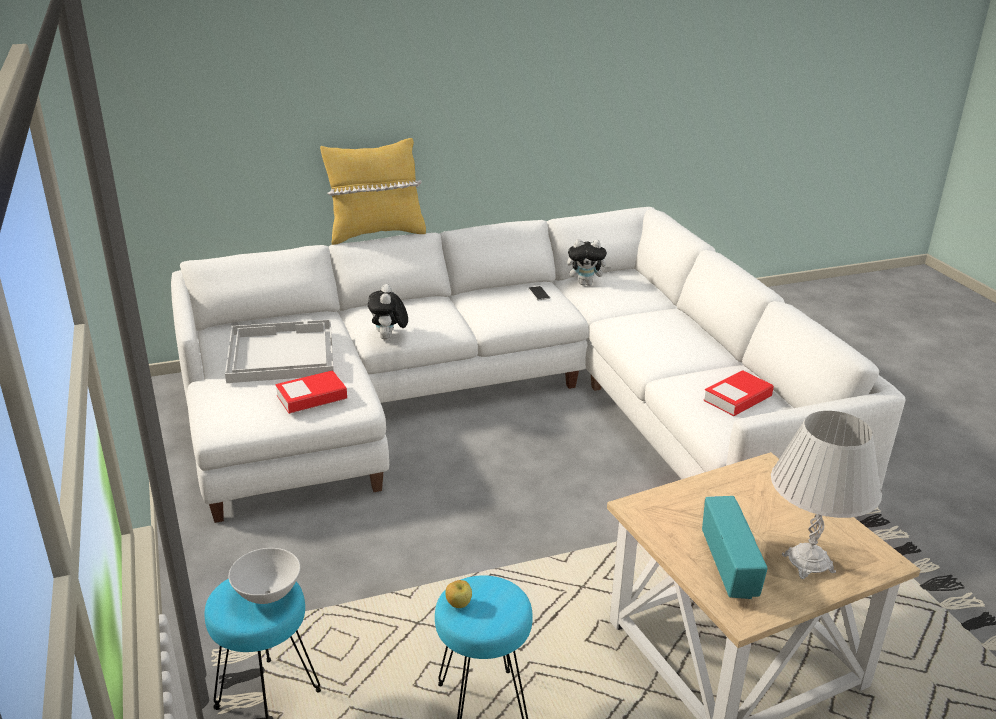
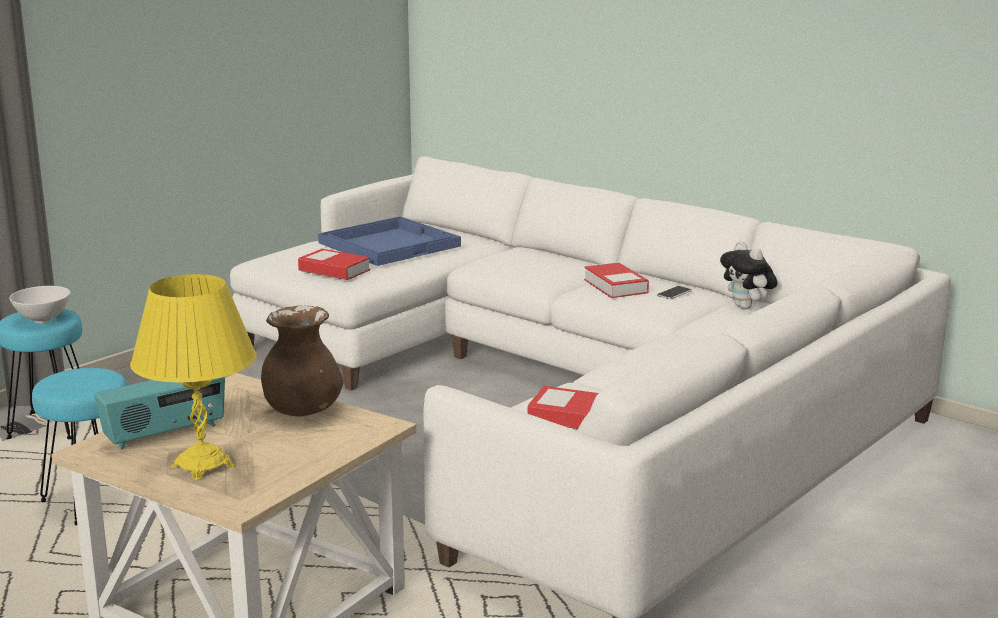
camera: 60 degrees right, 10 degrees down
white tray [225,319,334,383] -> blue tray [318,217,461,266]
yellow pillow [320,138,426,245] -> none
plush toy [368,284,408,340] -> none
apple [445,580,472,608] -> none
white table lamp [771,411,882,579] -> yellow table lamp [130,274,257,481]
none -> brown vase [261,305,344,416]
none -> book [584,262,649,298]

